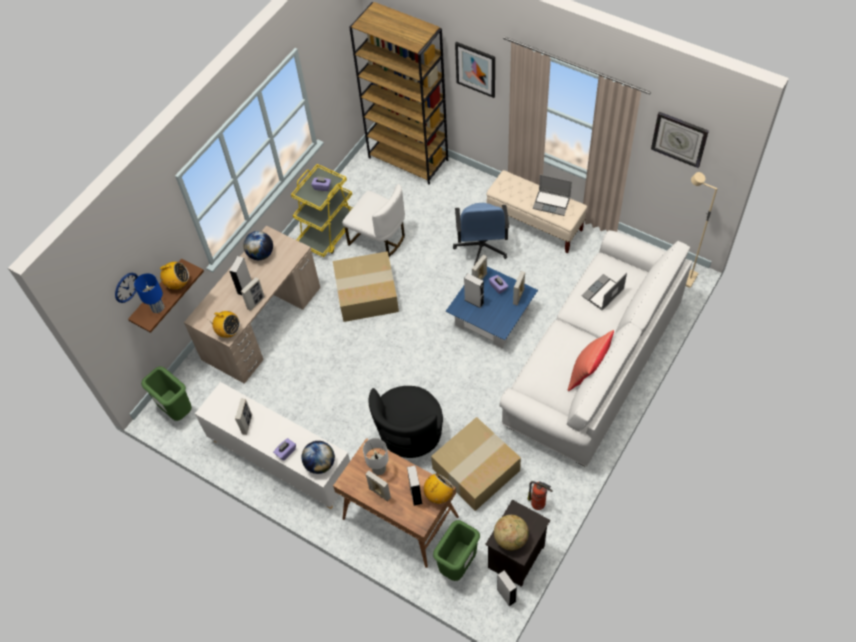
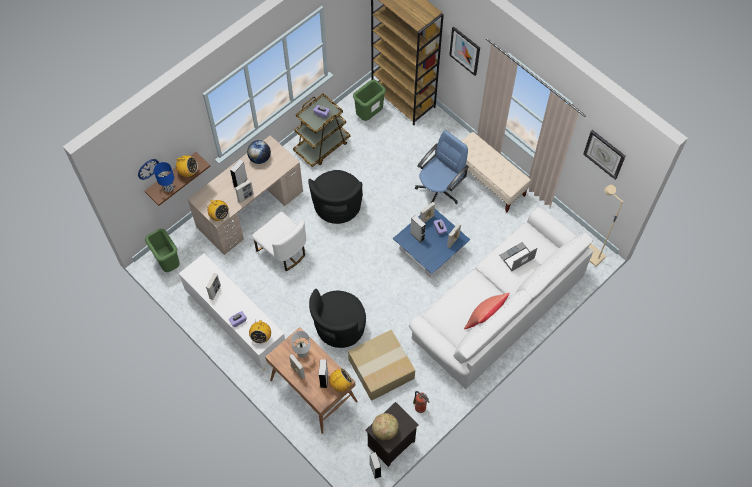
camera: 10 degrees right, 5 degrees up
yellow cart [291,164,353,257] -> brown cart [293,93,350,167]
globe [302,441,335,474] -> radio [249,320,271,344]
cardboard box [333,251,399,322] -> black armchair [308,170,363,224]
white chair [342,184,405,257] -> white chair moved to [252,212,306,271]
green trash can [433,520,480,581] -> green trash can moved to [353,80,386,121]
blue office chair [453,203,509,265] -> blue office chair turned 150 degrees counterclockwise [415,131,469,204]
laptop [533,174,572,216] -> none

